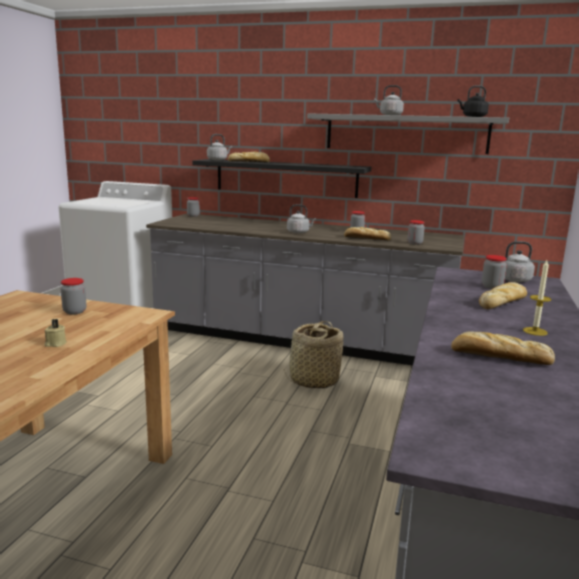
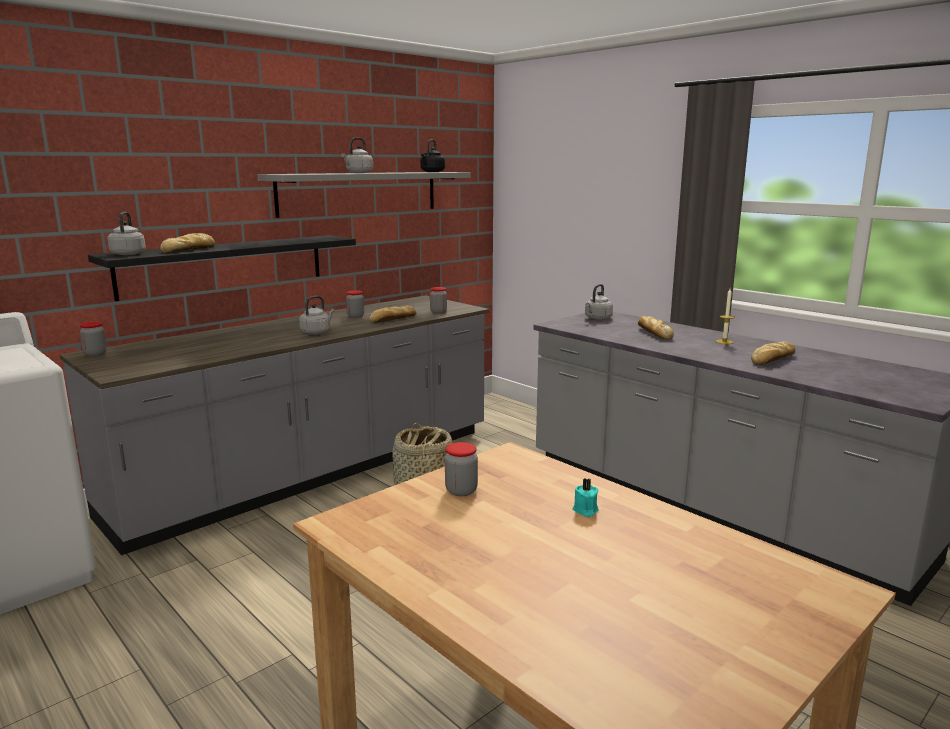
camera: 60 degrees left, 0 degrees up
beige candle [44,319,66,347] -> turquoise candle [573,478,599,517]
jar [482,255,507,289] -> none

